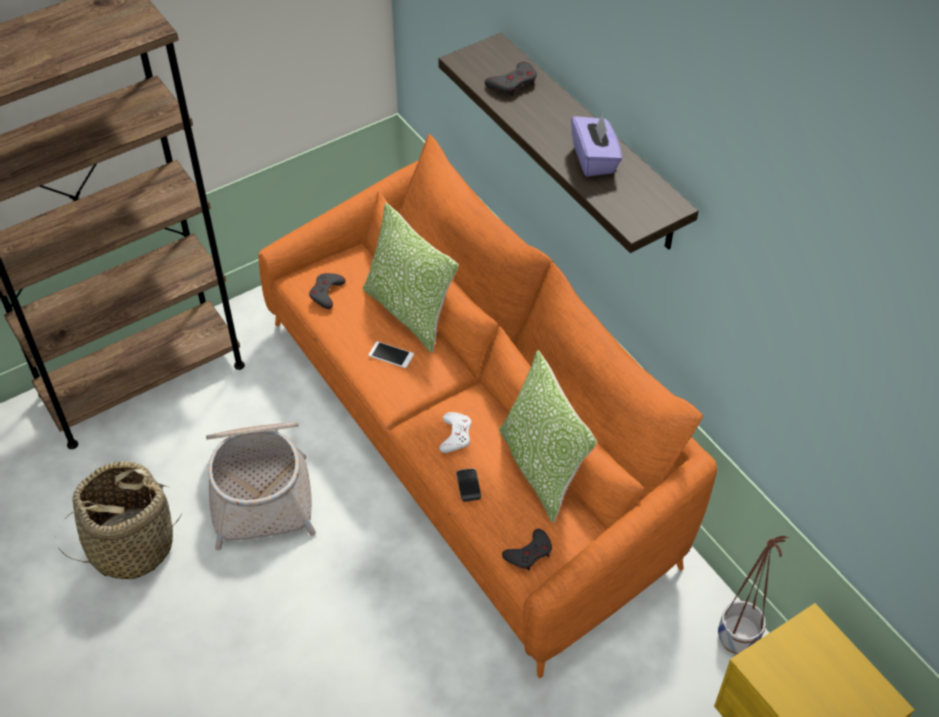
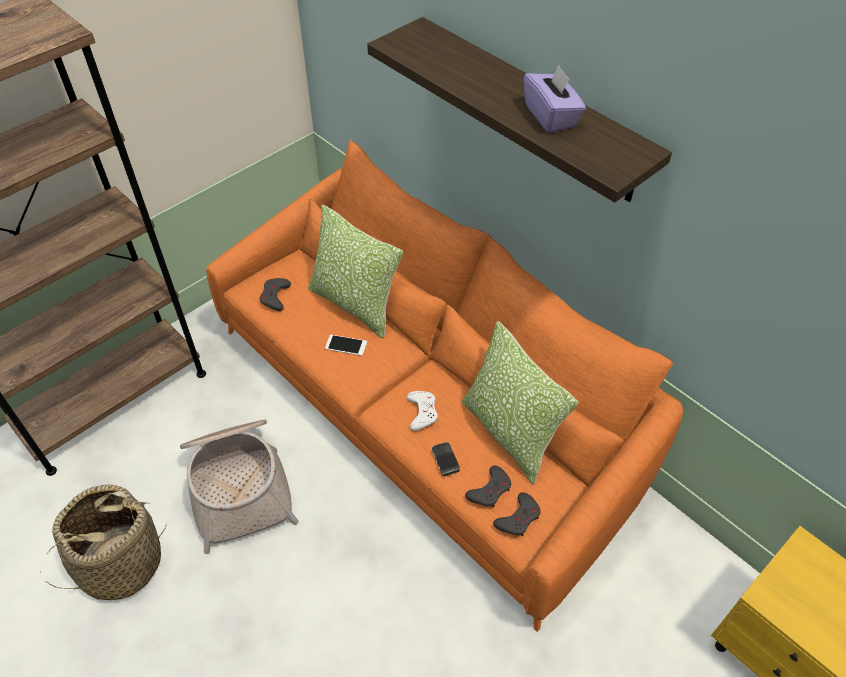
camera: 10 degrees left, 0 degrees up
grey game controller [485,62,536,96] -> grey game controller moved to [465,465,511,507]
planter [718,536,789,654] -> none

